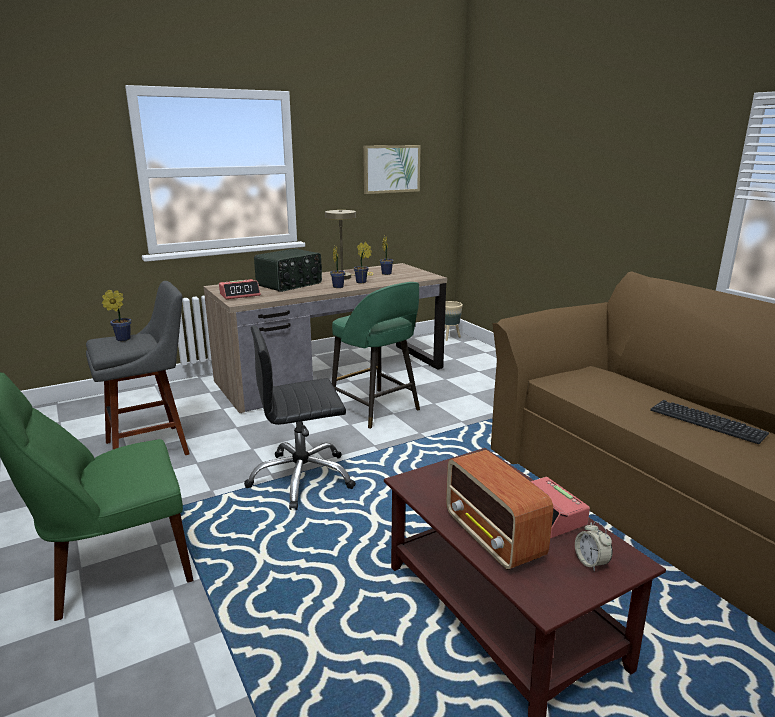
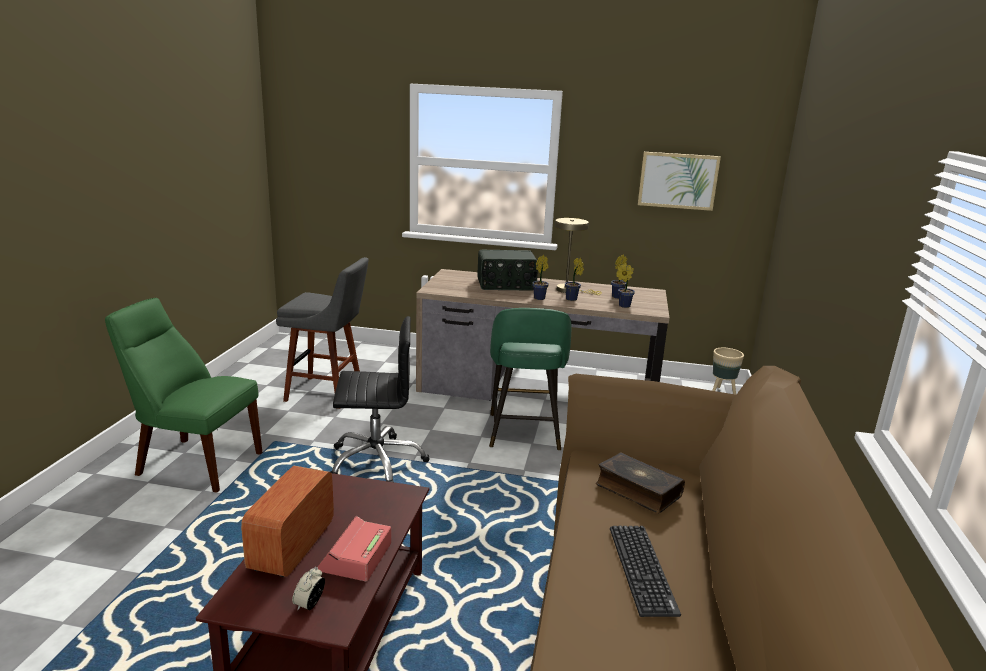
camera: 40 degrees right, 0 degrees up
potted plant [102,290,131,341] -> potted plant moved to [616,263,635,308]
alarm clock [219,279,261,299] -> none
black office chair [244,326,356,510] -> black office chair turned 150 degrees clockwise [330,316,429,482]
none -> book [596,452,685,513]

